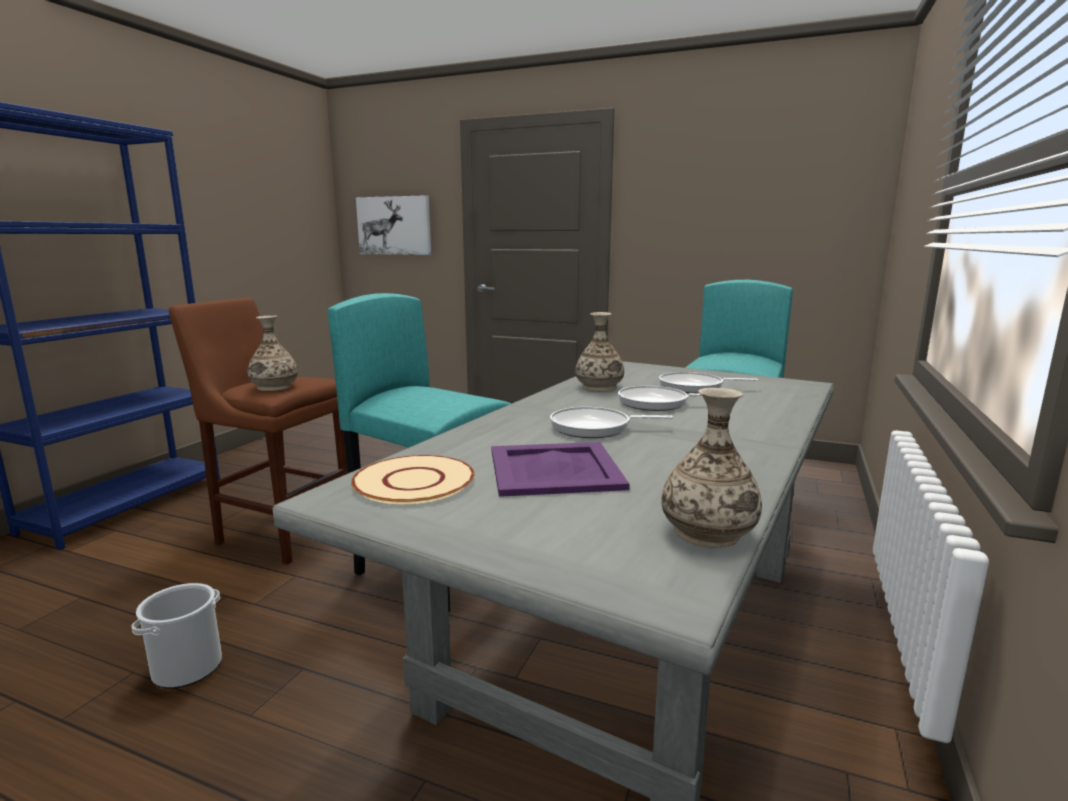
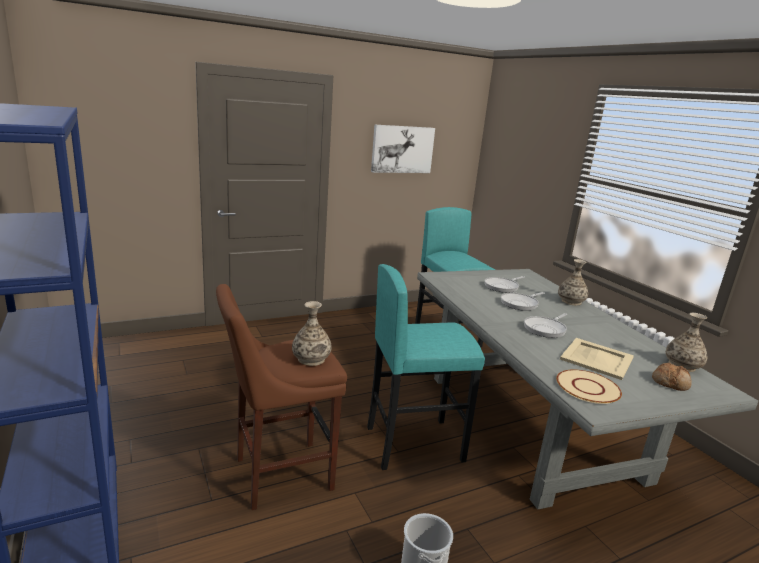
camera: 50 degrees left, 5 degrees up
picture [356,195,431,255] -> picture moved to [371,125,435,173]
purple tray [492,442,630,497] -> beige tray [560,338,634,380]
vase [575,312,624,391] -> vase moved to [558,259,588,305]
none -> bread [652,363,692,391]

